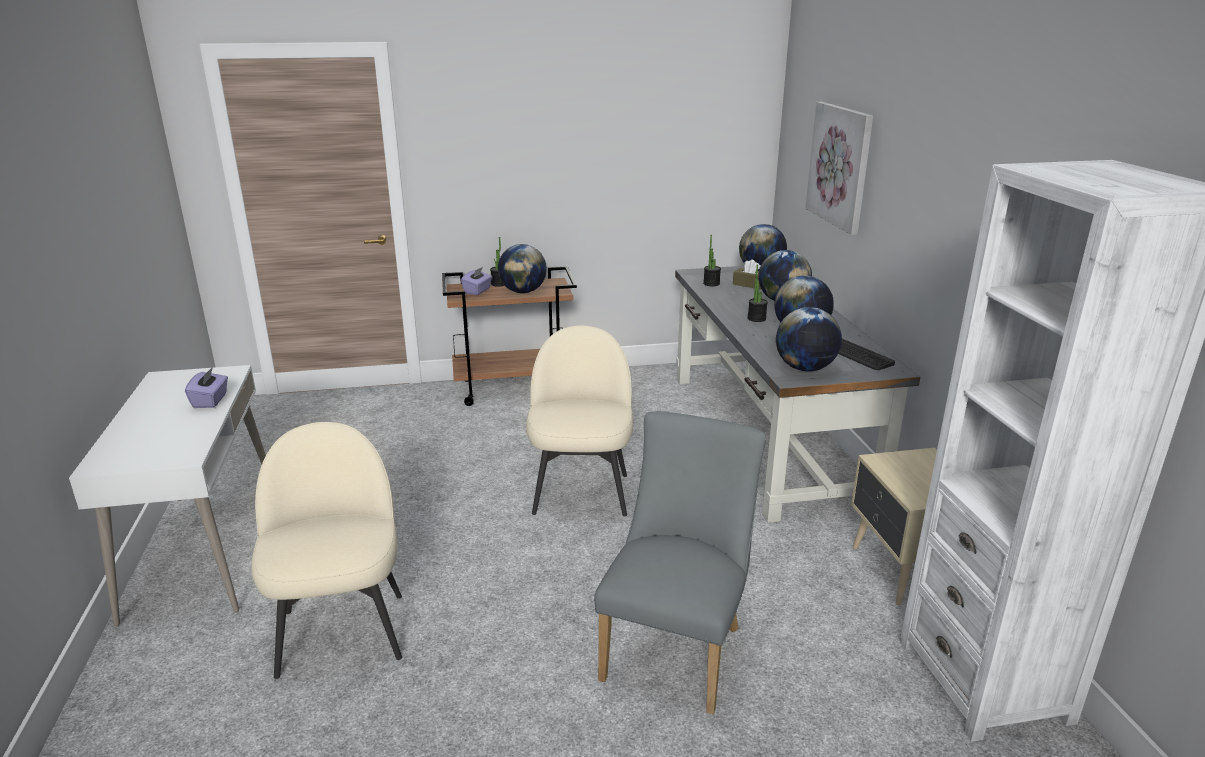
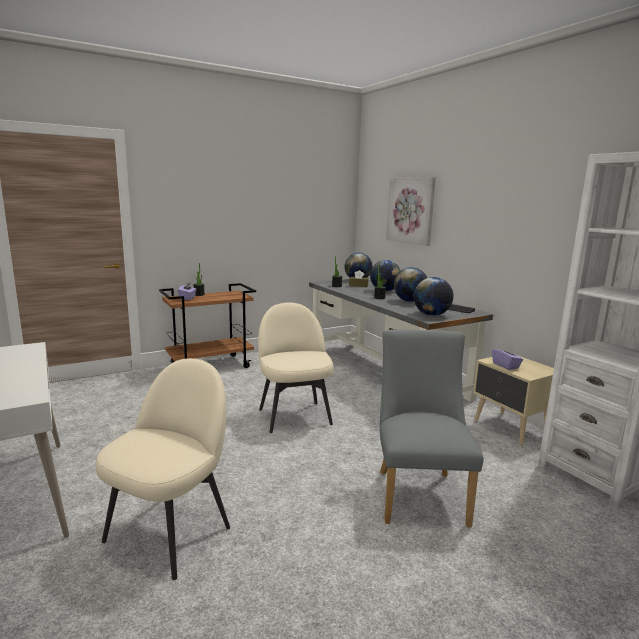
camera: 20 degrees left, 10 degrees down
purple tissue box [185,367,228,408] -> purple tissue box moved to [492,345,523,370]
beige chair [251,422,402,679] -> beige chair turned 60 degrees clockwise [95,358,230,580]
globe [498,244,547,293] -> none

